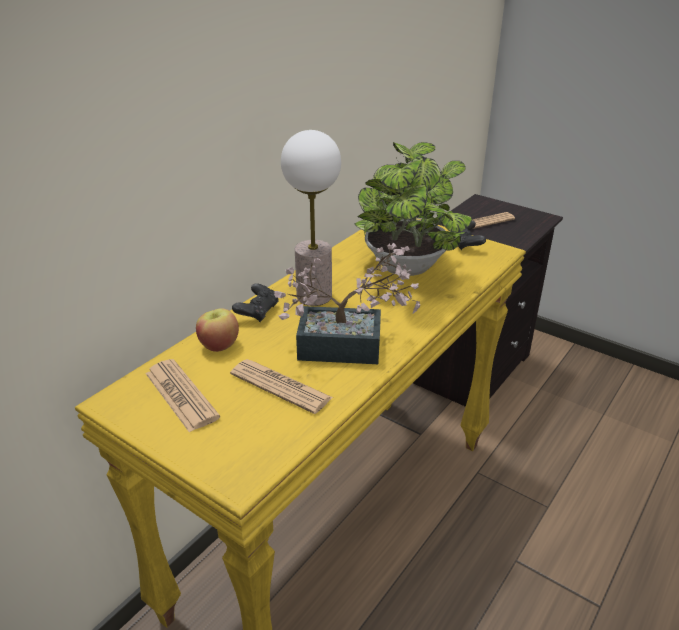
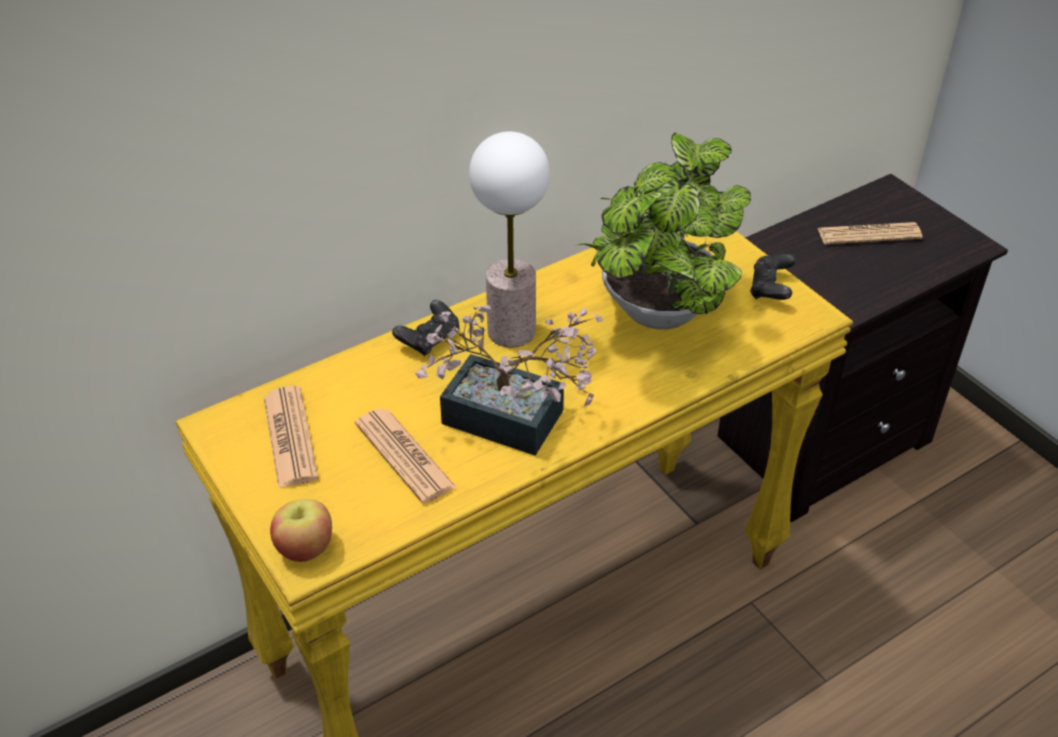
camera: 20 degrees right, 10 degrees up
apple [196,308,239,352] -> apple moved to [270,499,332,562]

